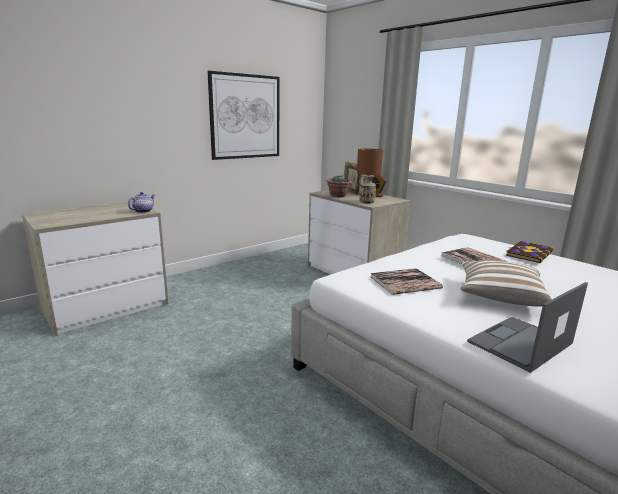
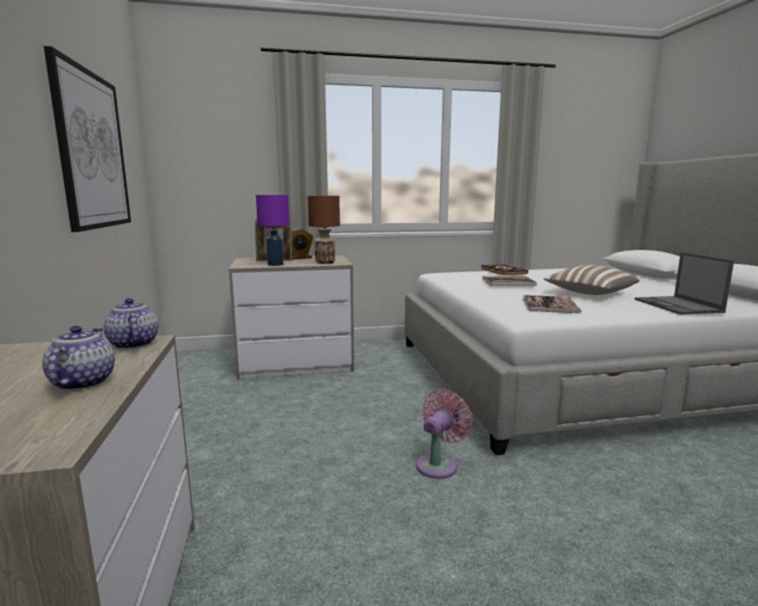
camera: 60 degrees left, 5 degrees down
potted plant [326,175,352,197] -> purple table lamp [256,195,289,266]
none -> teapot [42,326,115,391]
none -> pink fan [416,389,473,479]

